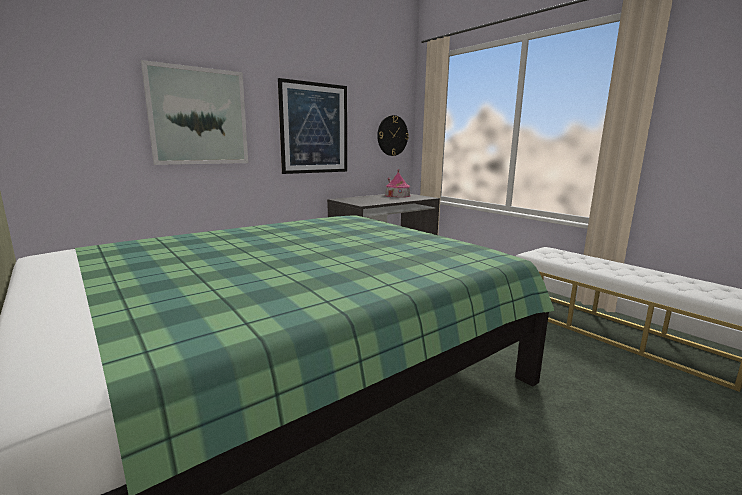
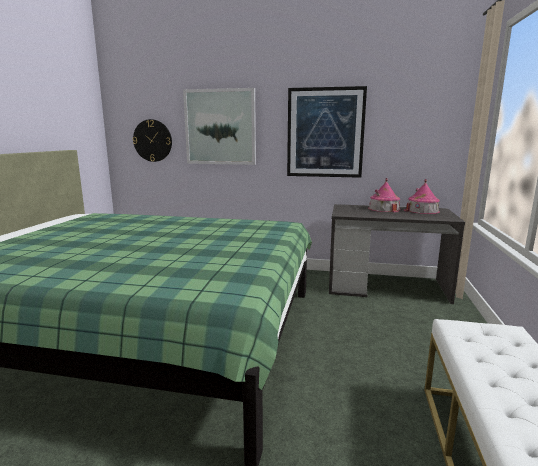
camera: 50 degrees right, 0 degrees up
wall clock [377,115,409,156] -> wall clock moved to [133,119,172,162]
none -> toy house [368,178,401,213]

